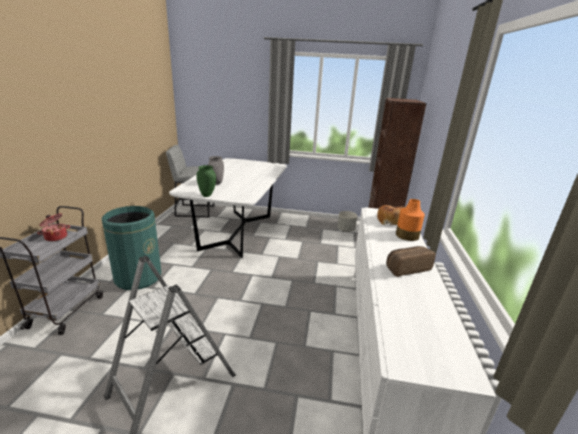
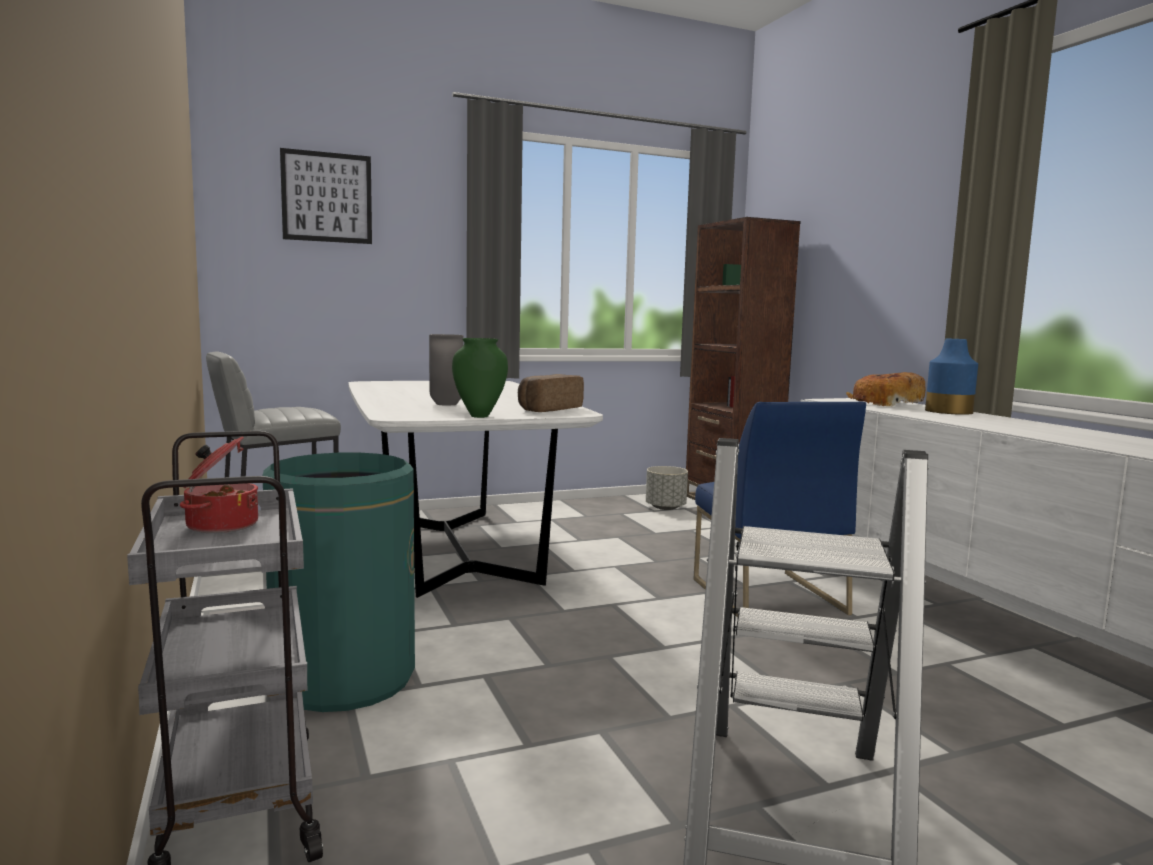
camera: 30 degrees left, 15 degrees down
bread [386,246,436,277] -> bread moved to [518,374,584,412]
orange vase [396,199,425,241] -> blue vase [925,339,978,415]
none -> picture [280,148,372,244]
none -> blue chair [694,401,866,618]

